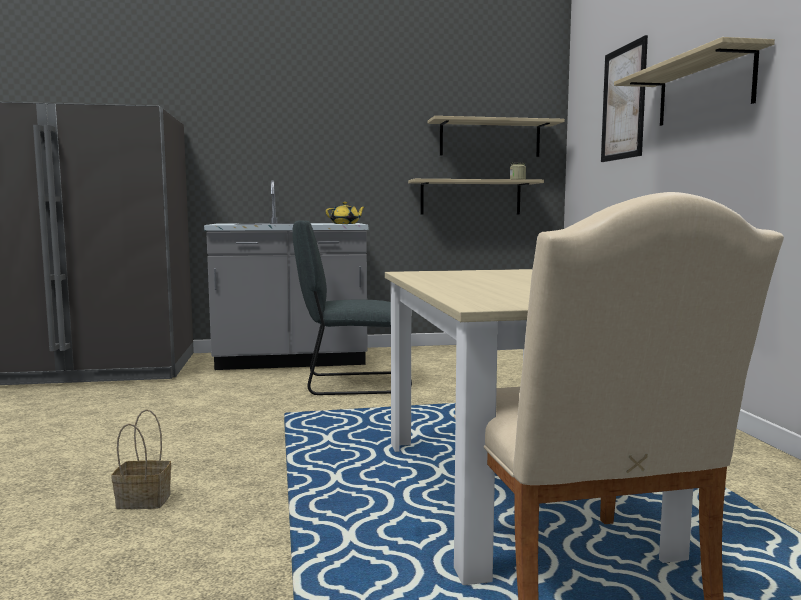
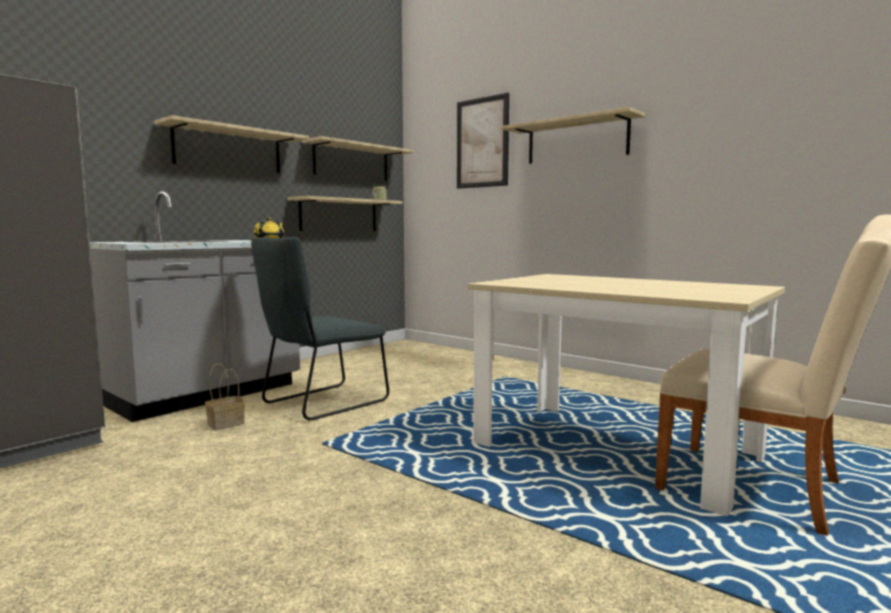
camera: 40 degrees left, 0 degrees up
basket [112,409,171,509] -> basket moved to [205,363,245,430]
none -> shelf [154,115,309,173]

